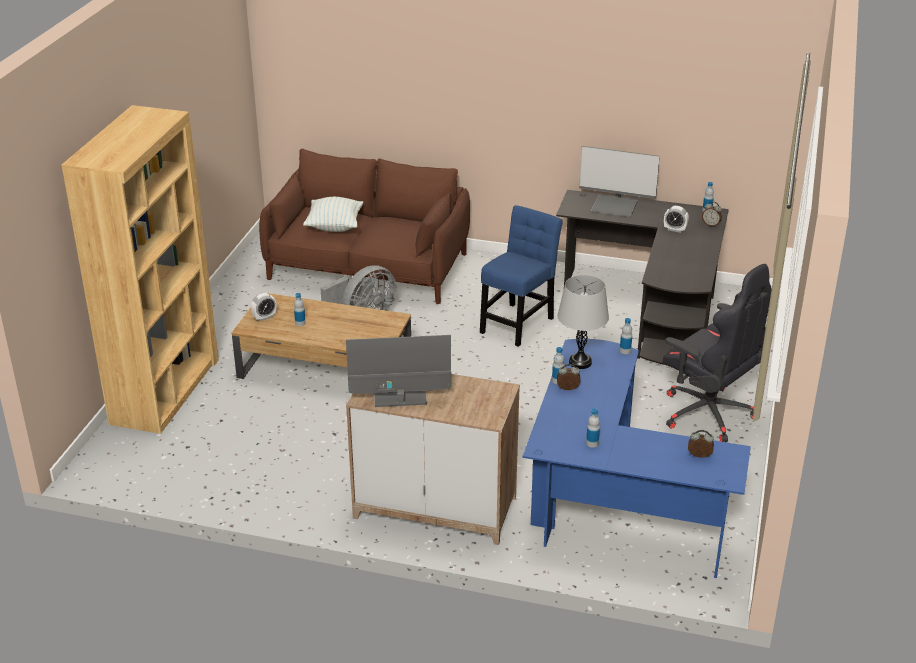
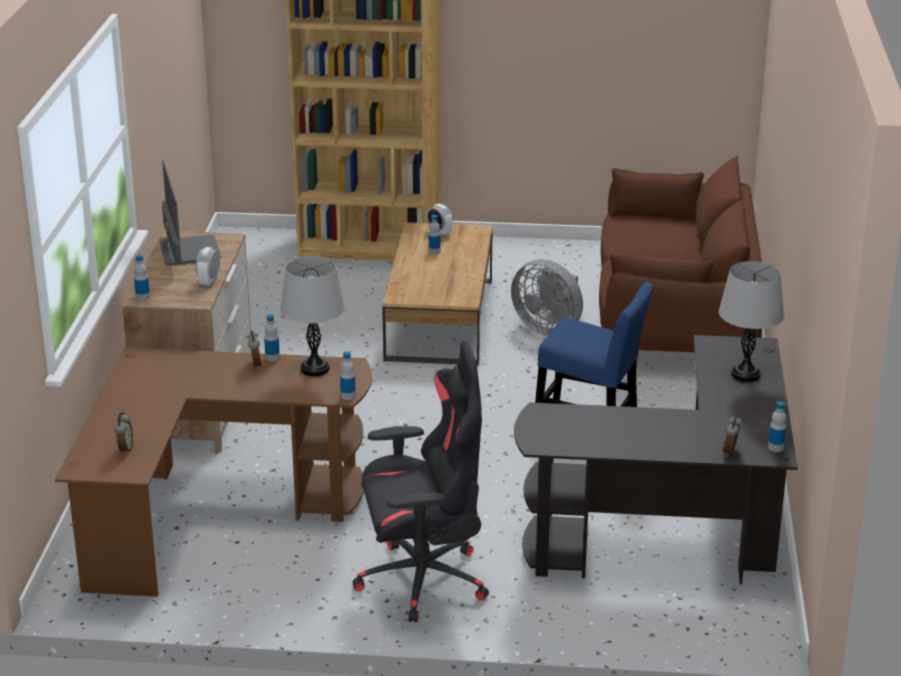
camera: 80 degrees right, 5 degrees down
pillow [303,197,363,232] -> none
blue desk [523,339,751,578] -> brown desk [55,348,372,597]
monitor [579,146,660,217] -> grey table lamp [719,261,784,382]
bottle [586,408,600,447] -> bottle moved to [134,254,150,301]
black office chair [663,264,771,442] -> black office chair turned 135 degrees counterclockwise [352,341,489,622]
alarm clock [664,206,689,233] -> alarm clock moved to [196,247,220,287]

